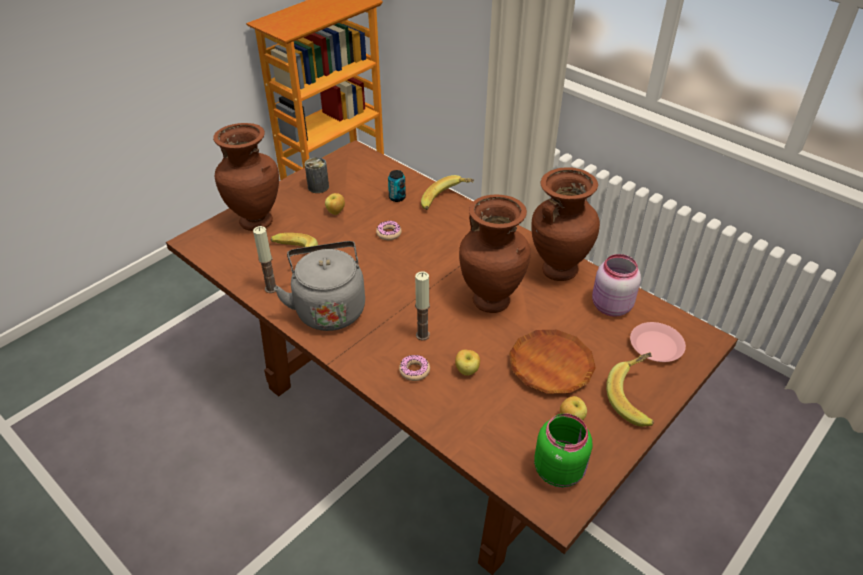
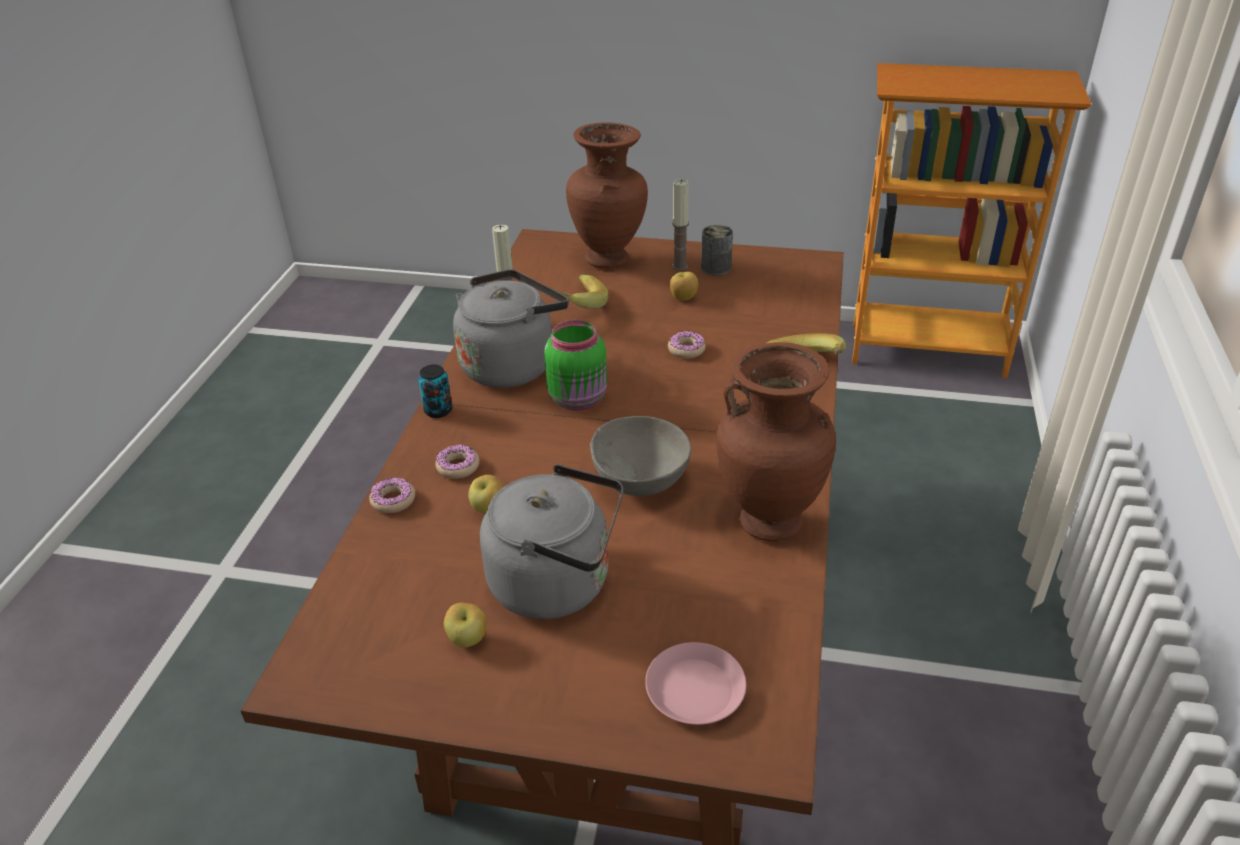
camera: 60 degrees right, 5 degrees down
can [388,170,406,202] -> can moved to [418,364,452,418]
candle [415,271,430,341] -> candle moved to [672,179,689,271]
brown vase [459,195,530,313] -> grey bowl [590,416,691,496]
brown plate [509,330,596,394] -> grey kettle [480,464,623,619]
green jar [534,413,593,488] -> green jar moved to [544,320,607,410]
pink jar [592,254,641,317] -> none
banana [606,352,654,427] -> none
none -> donut [369,477,415,513]

